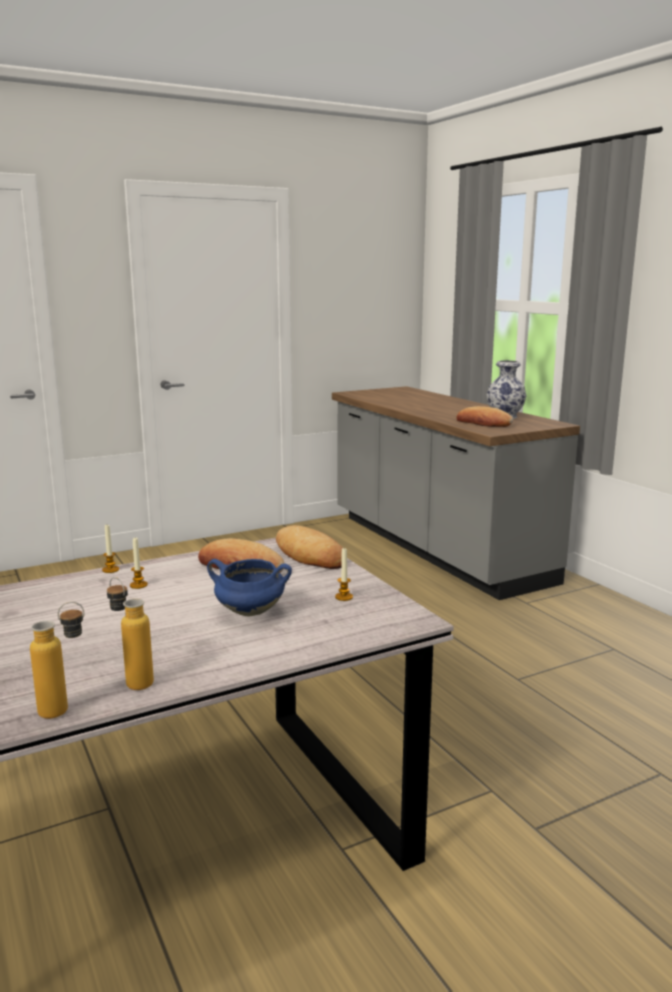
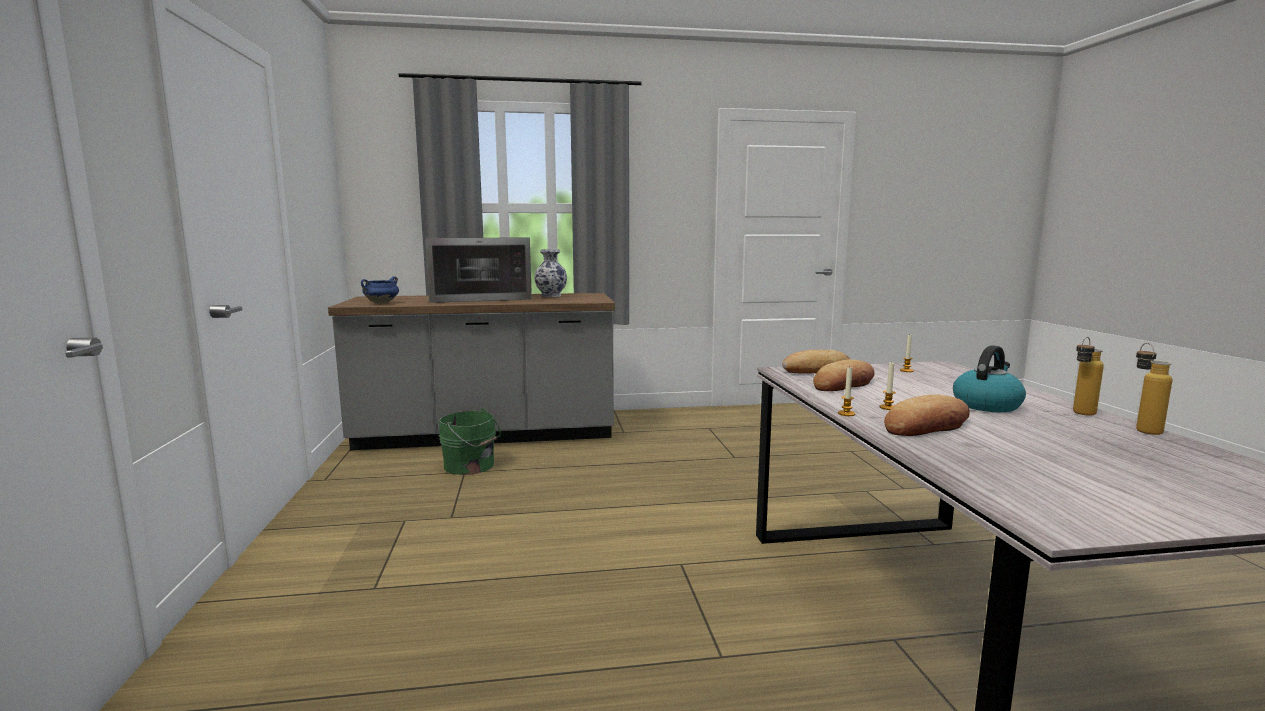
camera: 70 degrees left, 5 degrees down
blue cooking pot [207,559,292,616] -> blue cooking pot moved to [361,276,399,304]
bread [457,406,513,427] -> bread moved to [884,394,970,436]
none -> microwave [425,238,532,303]
none -> green bucket [439,408,501,475]
none -> kettle [953,345,1026,412]

